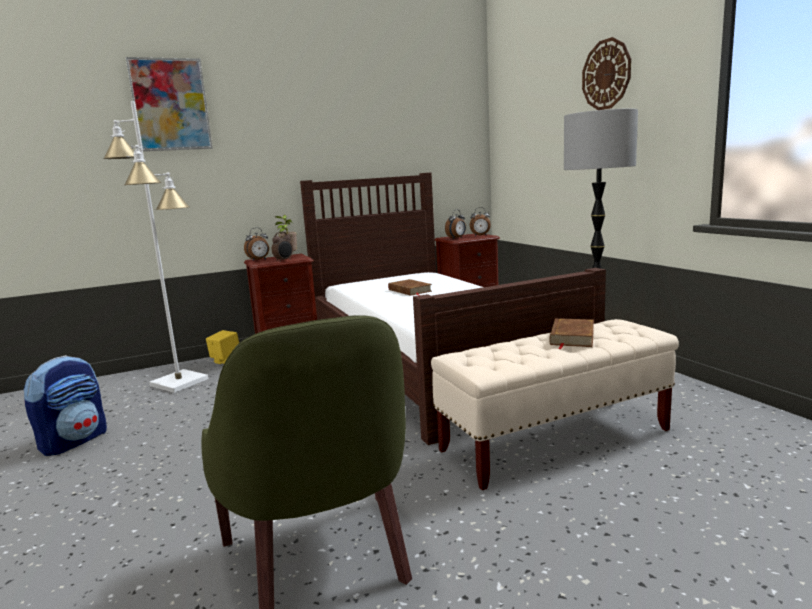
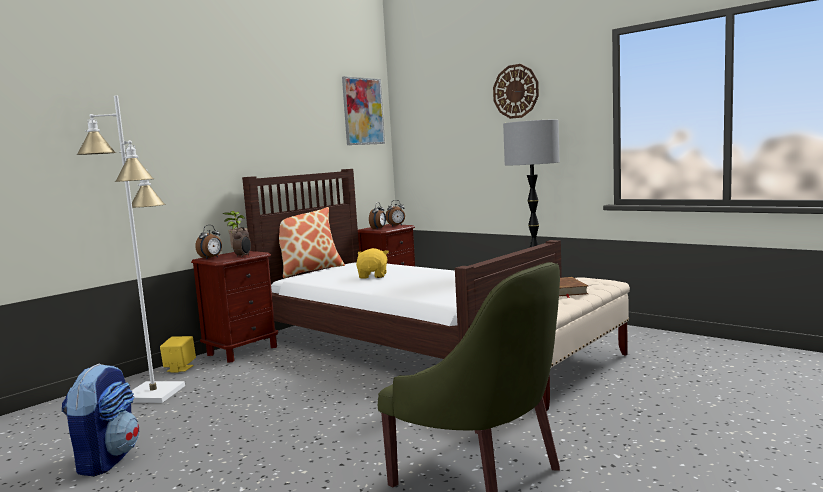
camera: 25 degrees left, 5 degrees down
picture [126,57,213,151] -> picture moved to [342,76,385,145]
brown book [388,279,432,296] -> yellow plush toy [356,248,389,279]
none -> pillow [279,207,345,278]

